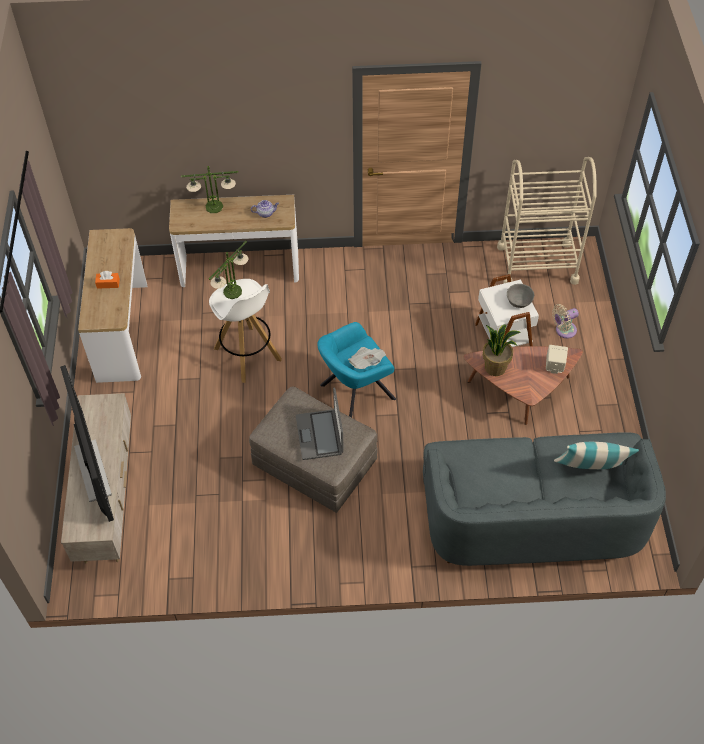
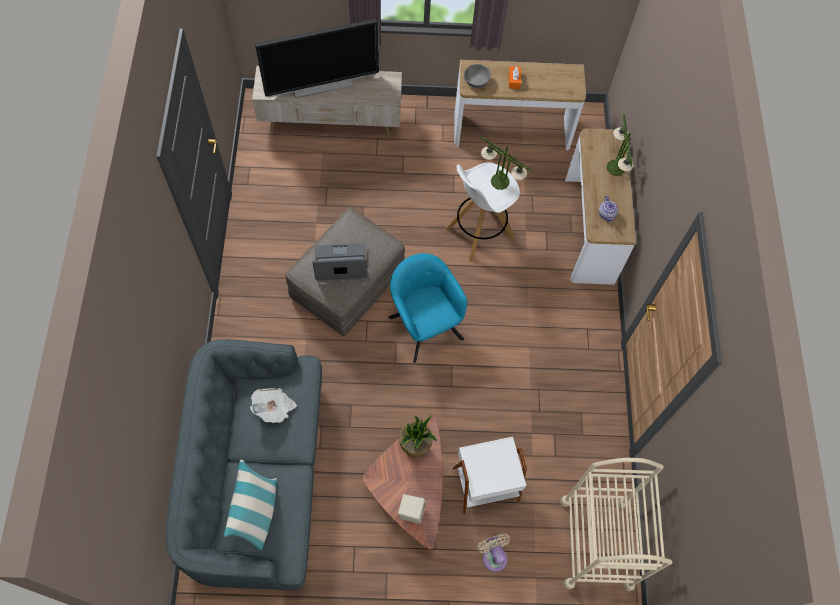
camera: 90 degrees right, 10 degrees up
newspaper [348,347,386,369] -> newspaper moved to [250,388,297,423]
grey bowl [507,284,534,308] -> grey bowl moved to [464,64,491,88]

